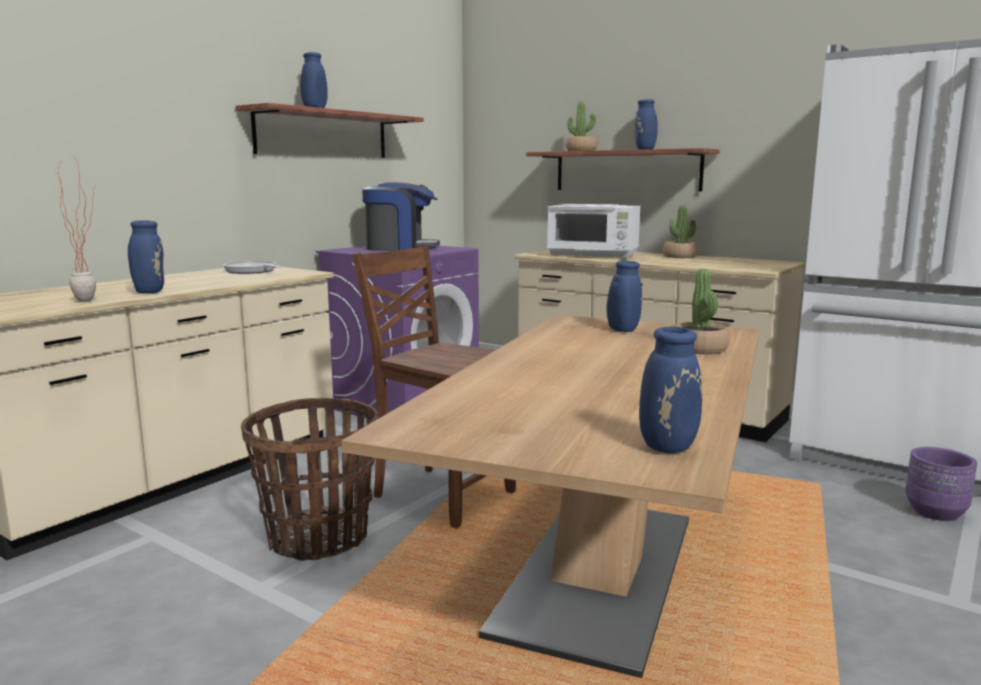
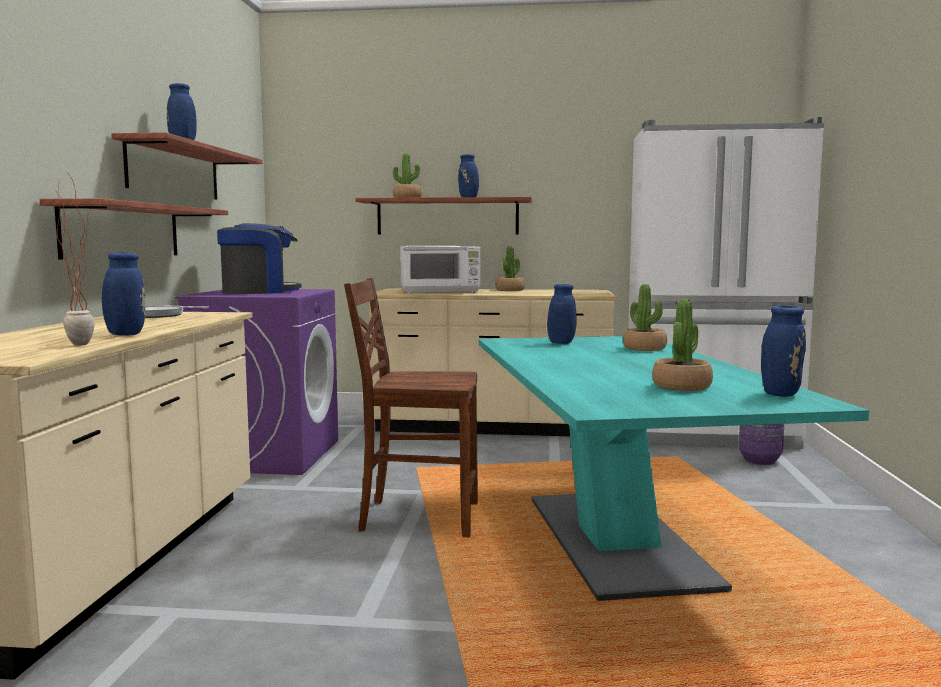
camera: 30 degrees left, 5 degrees down
basket [241,398,379,561] -> none
beige dining table [341,315,760,678] -> turquoise dining table [478,336,869,601]
none -> shelf [40,198,228,260]
none -> potted plant [652,299,713,391]

